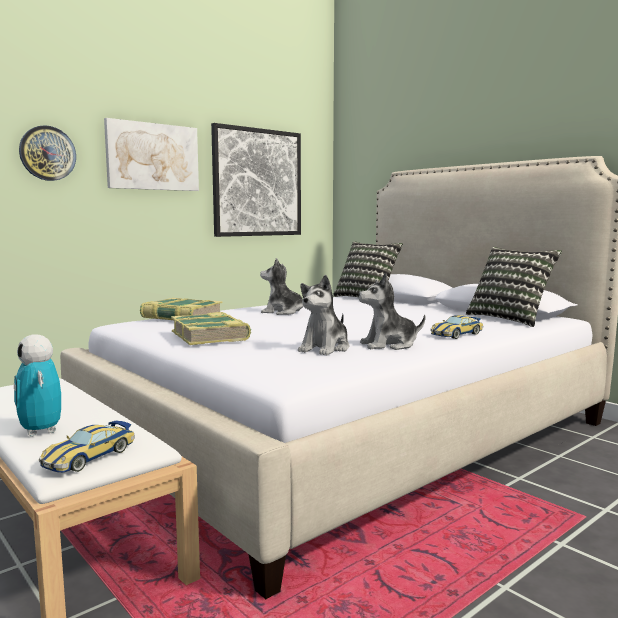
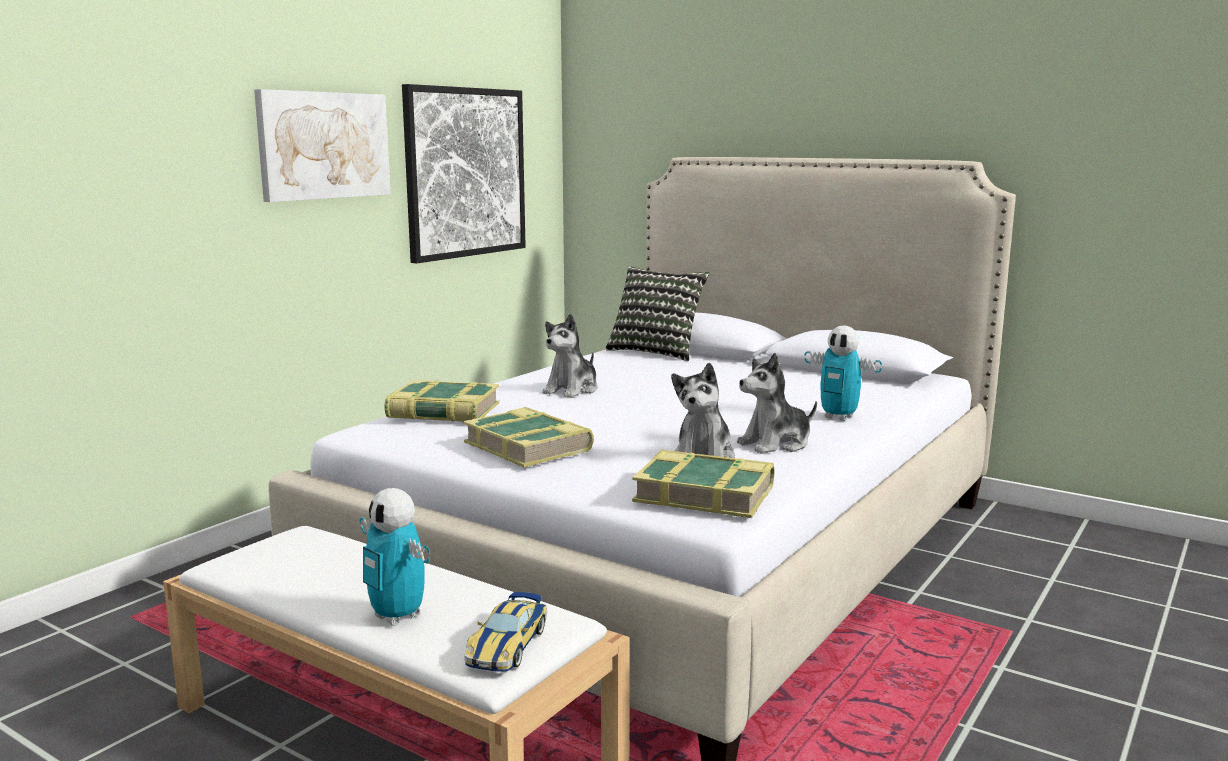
camera: 15 degrees left, 5 degrees up
wall clock [19,125,76,181] -> none
plush toy [260,258,304,315] -> plush toy turned 60 degrees counterclockwise [542,314,598,398]
toy car [430,315,483,339] -> toy robot [805,326,882,421]
pillow [466,247,562,327] -> none
none -> book [632,450,774,518]

